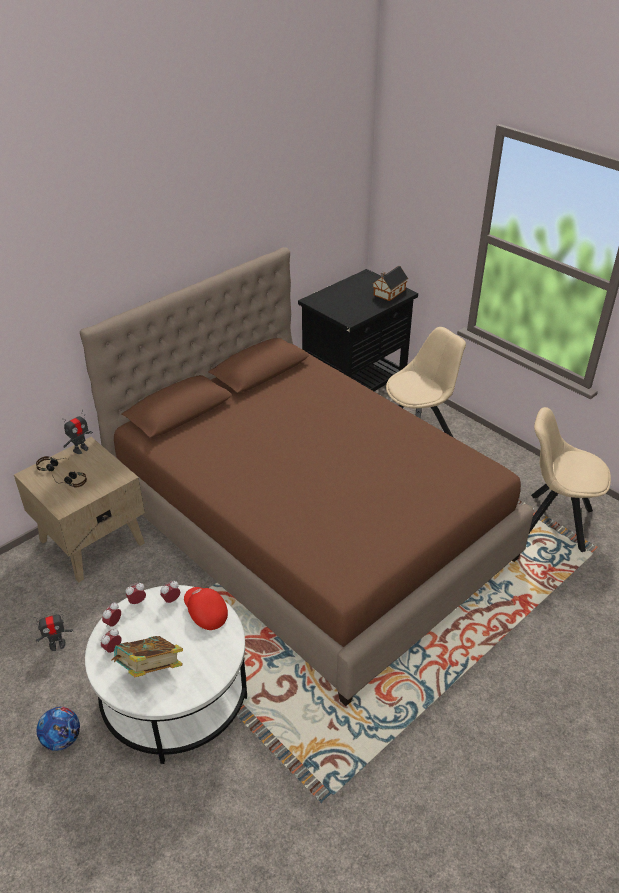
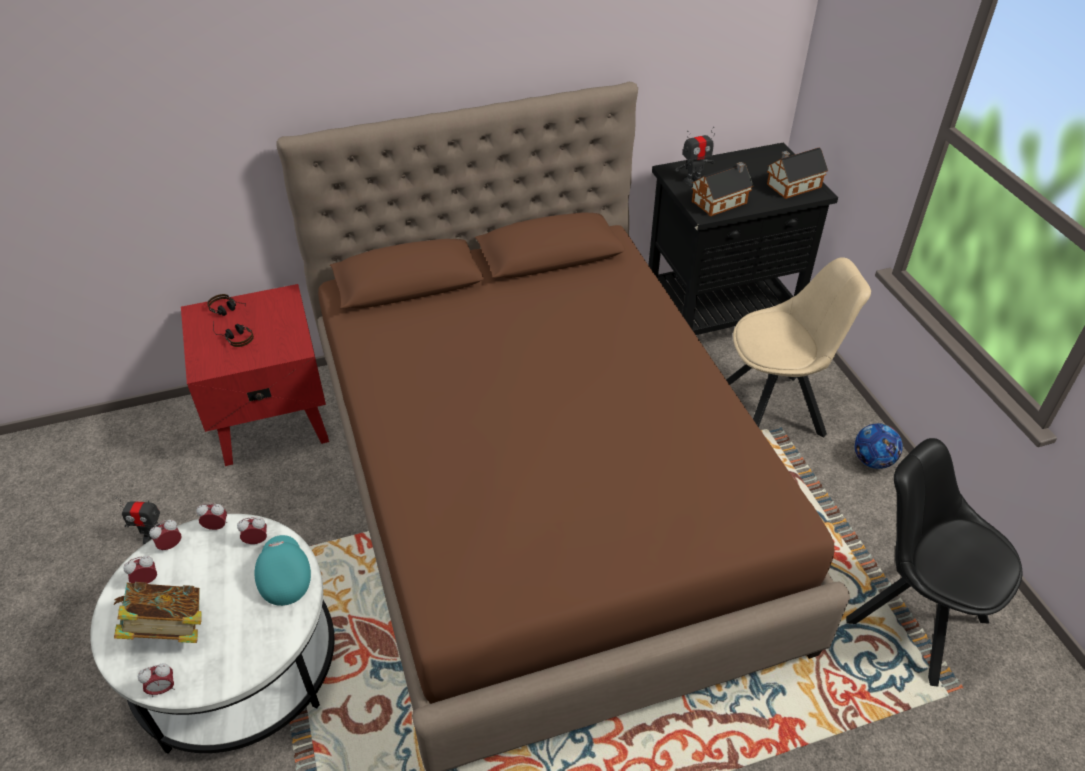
camera: 25 degrees right, 5 degrees up
beige nightstand [14,437,145,582] -> red nightstand [181,284,329,466]
football [37,707,80,751] -> football moved to [854,423,903,469]
toy robot [63,410,93,454] -> toy robot moved to [675,127,715,186]
red cap [184,587,228,630] -> turquoise cap [254,535,311,606]
beige chair [529,407,611,552] -> black chair [846,438,1022,687]
none -> alarm clock [138,663,175,697]
none -> toy house [692,162,754,217]

